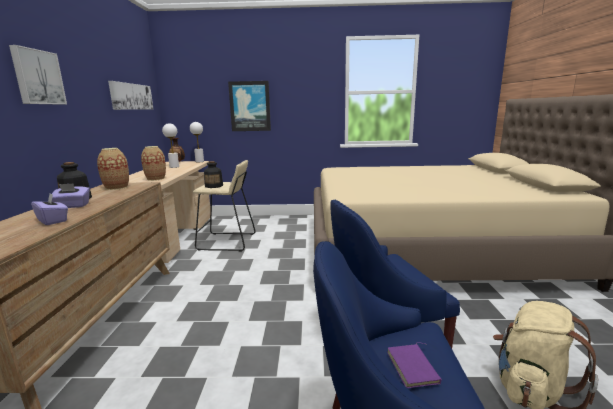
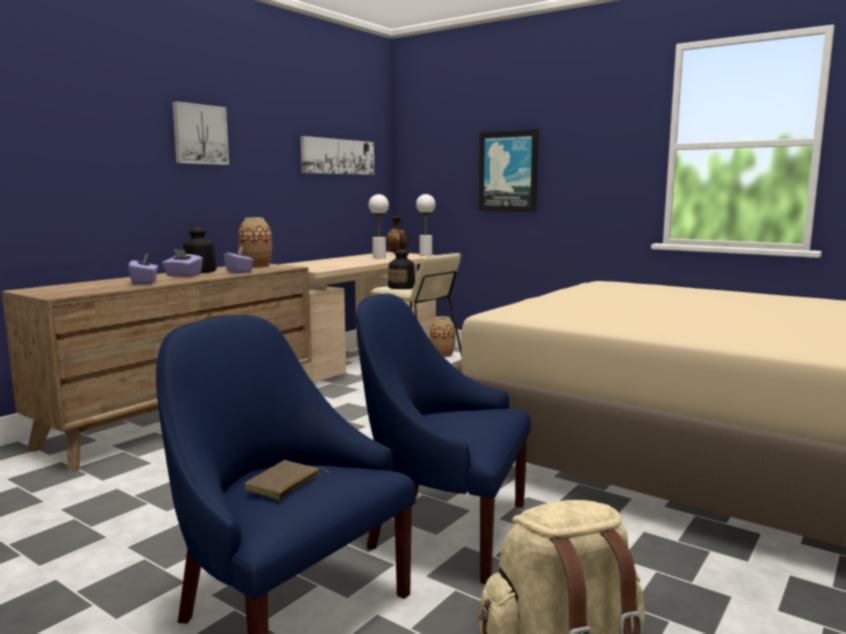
camera: 35 degrees right, 5 degrees down
vase [141,146,166,181] -> vase moved to [430,316,455,358]
purple book [387,342,442,388] -> brown book [244,460,330,500]
none -> purple tissue box [224,246,254,274]

